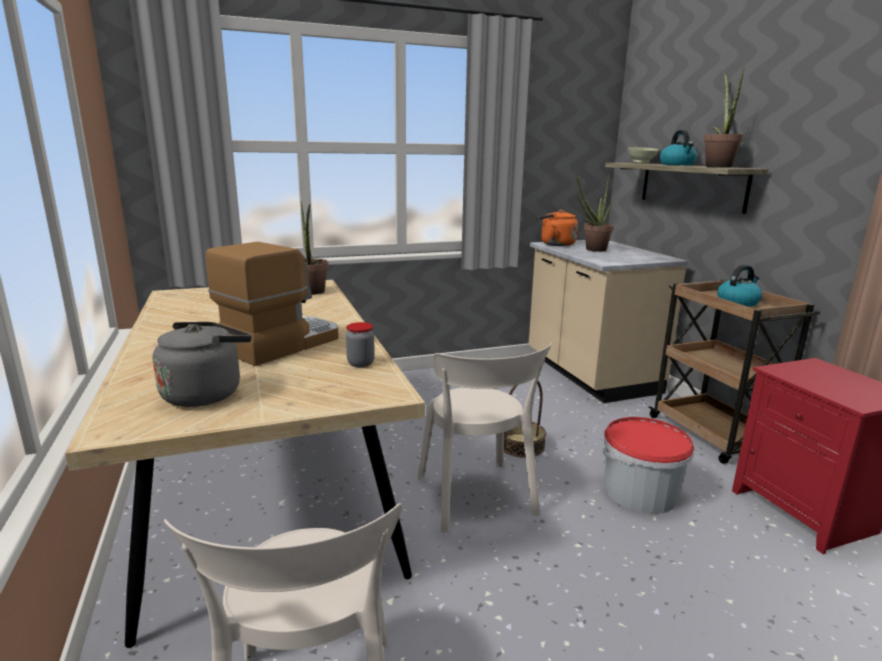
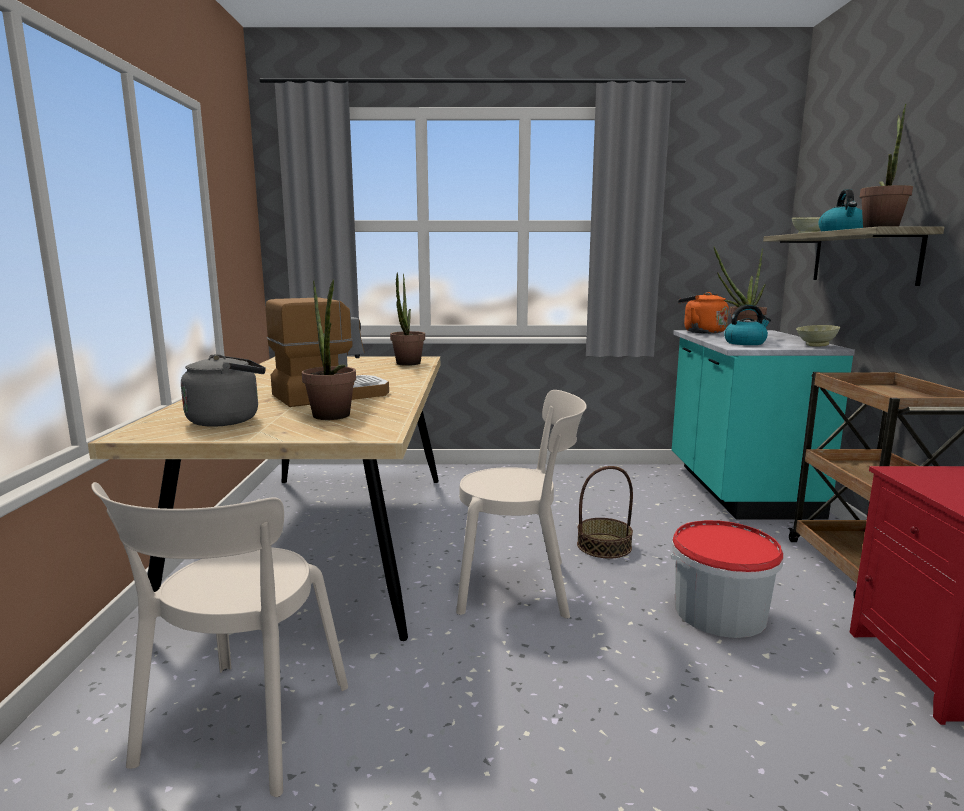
camera: 20 degrees right, 5 degrees down
jar [346,322,375,367] -> none
beige chair [417,343,552,533] -> beige chair turned 90 degrees counterclockwise [456,390,587,619]
beige counter [528,240,688,403] -> turquoise counter [672,330,855,520]
kettle [717,265,763,307] -> kettle moved to [724,305,771,345]
none -> potted plant [302,279,356,420]
none -> beige bowl [796,325,840,347]

